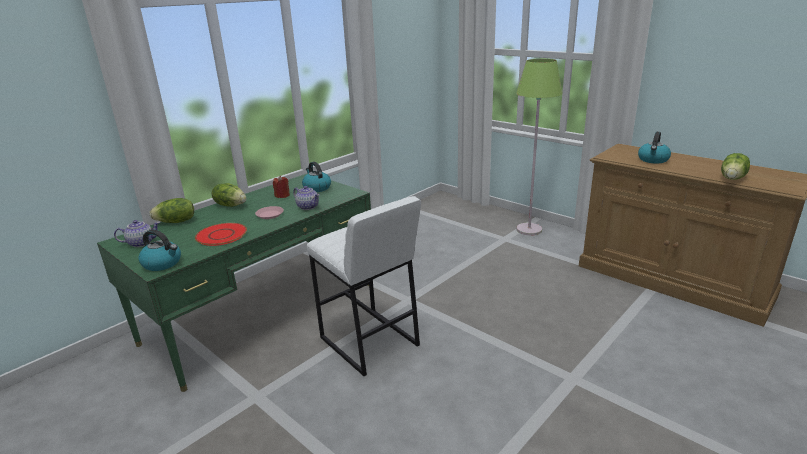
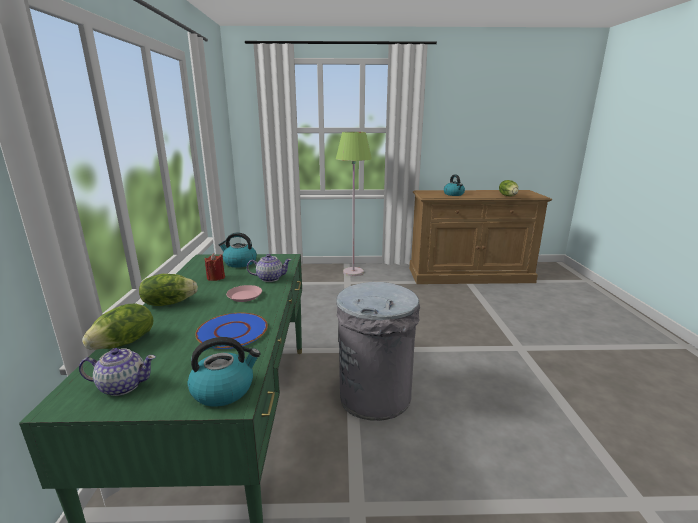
camera: 45 degrees left, 5 degrees down
teapot [114,220,160,247] -> teapot turned 60 degrees clockwise [79,348,156,396]
red plate [195,223,247,246] -> blue plate [195,313,268,349]
white stool [307,196,421,376] -> grey trash can [337,282,420,421]

